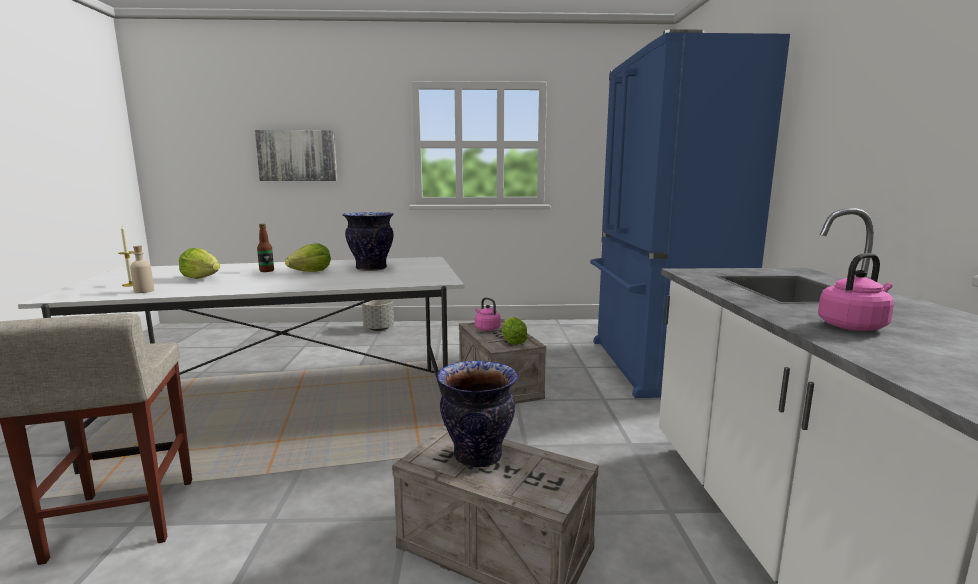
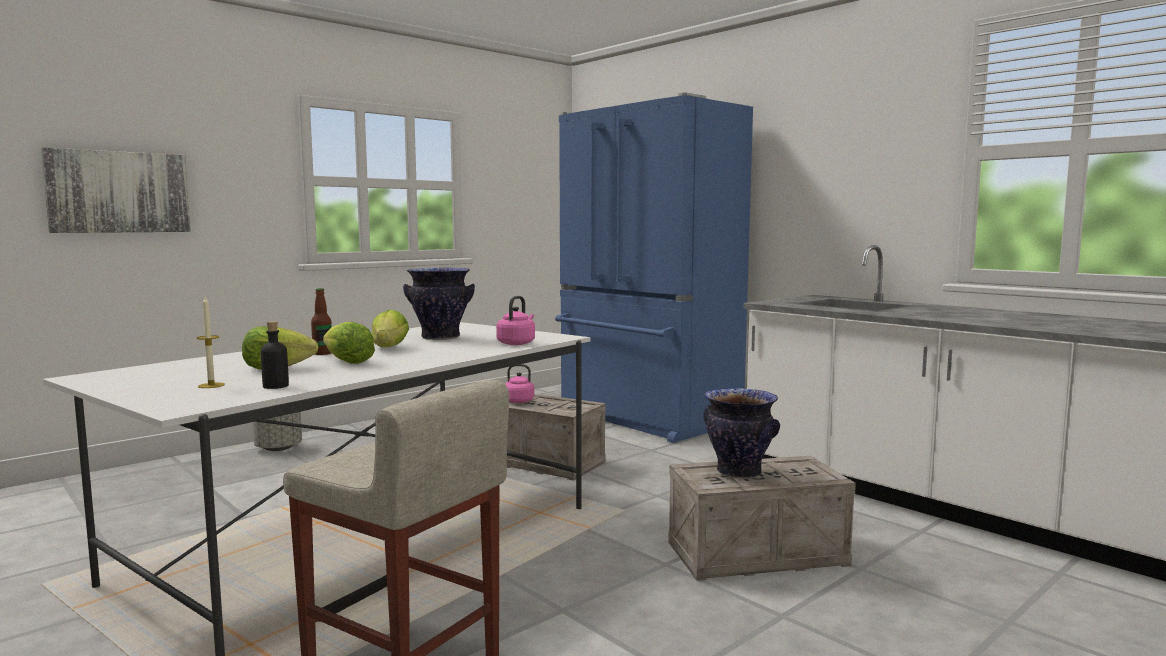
camera: 40 degrees left, 5 degrees down
beige bottle [130,246,154,293] -> black bottle [261,321,289,389]
lettuce [502,317,528,345] -> lettuce moved to [323,322,375,364]
pink kettle [818,253,894,331] -> pink kettle moved to [496,296,535,345]

